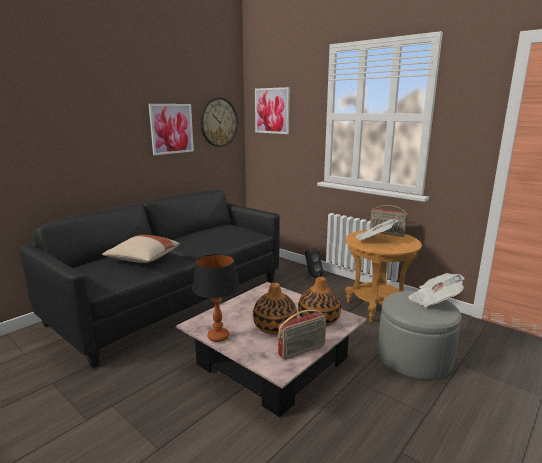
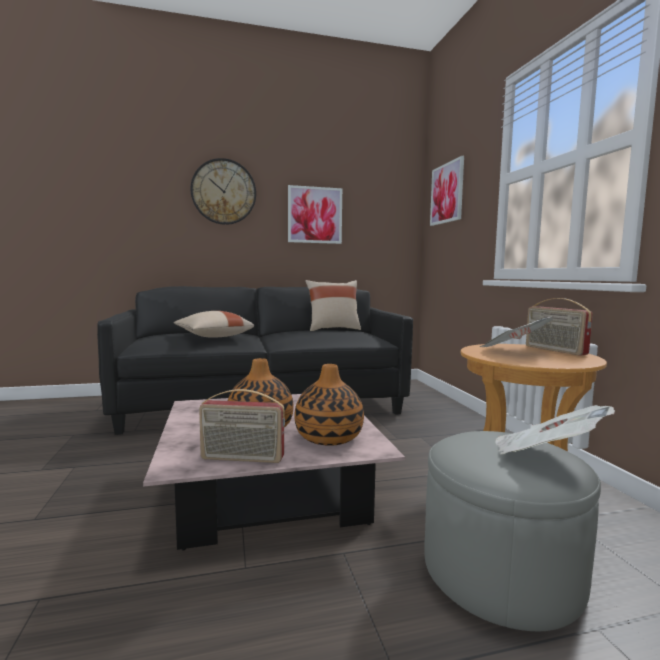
camera: 35 degrees right, 10 degrees down
table lamp [192,254,240,342] -> none
wall clock [200,98,238,147] -> wall clock moved to [191,158,256,225]
black speaker [305,247,323,278] -> none
none -> beige pillow [305,280,361,331]

